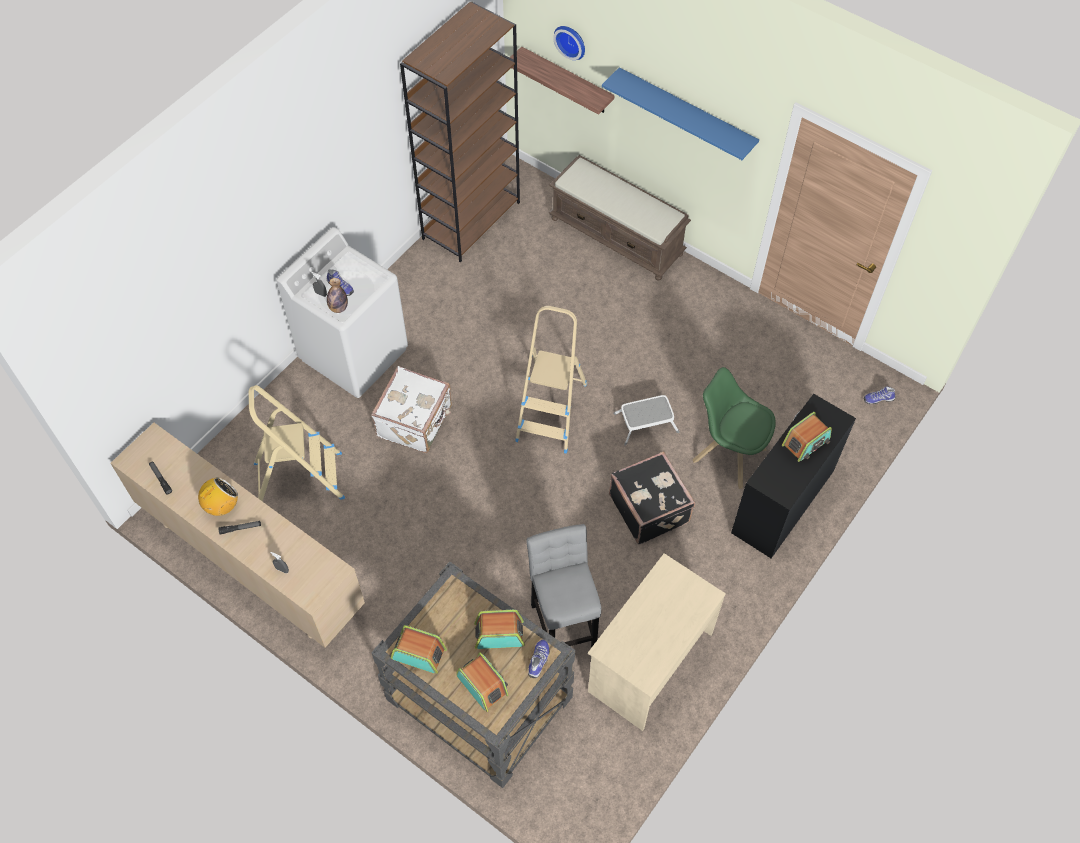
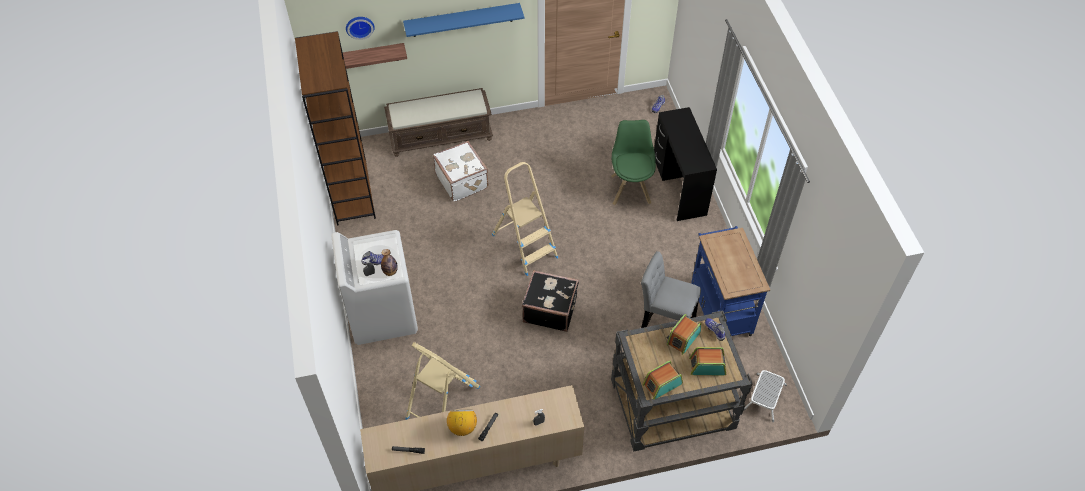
camera: 50 degrees left, 5 degrees down
white suitcase [371,366,452,453] -> white suitcase moved to [433,141,488,202]
beige desk [588,553,726,731] -> blue cart [691,226,770,336]
black suitcase [609,451,695,545] -> black suitcase moved to [522,270,579,332]
grey step ladder [613,395,679,446] -> grey step ladder moved to [743,370,787,422]
green chair [692,367,776,489] -> green chair turned 105 degrees clockwise [611,120,656,205]
radio [782,412,832,462] -> none

